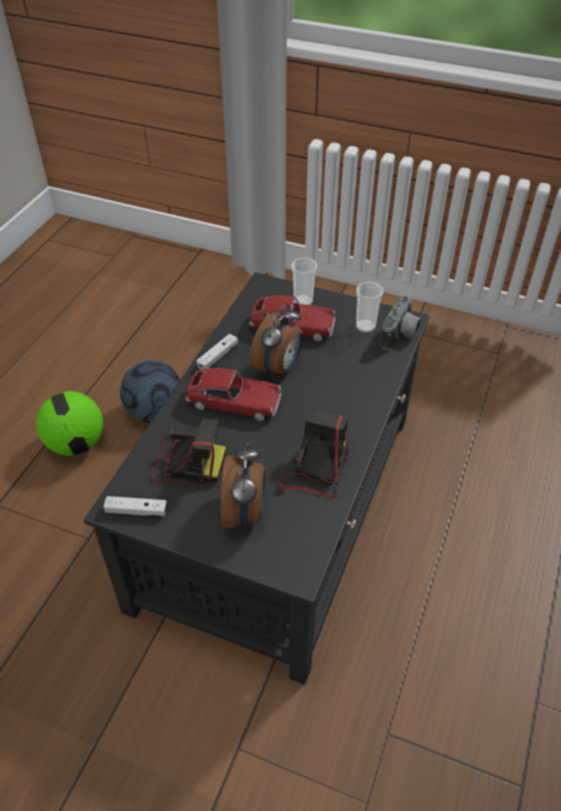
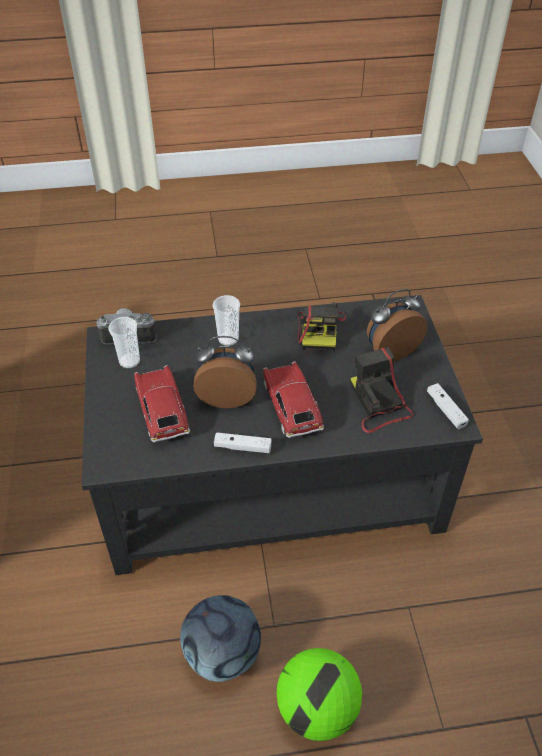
camera: 120 degrees left, 0 degrees up
camera [278,409,349,498] -> camera turned 75 degrees counterclockwise [298,302,346,351]
cup [291,257,317,305] -> cup moved to [213,295,240,346]

